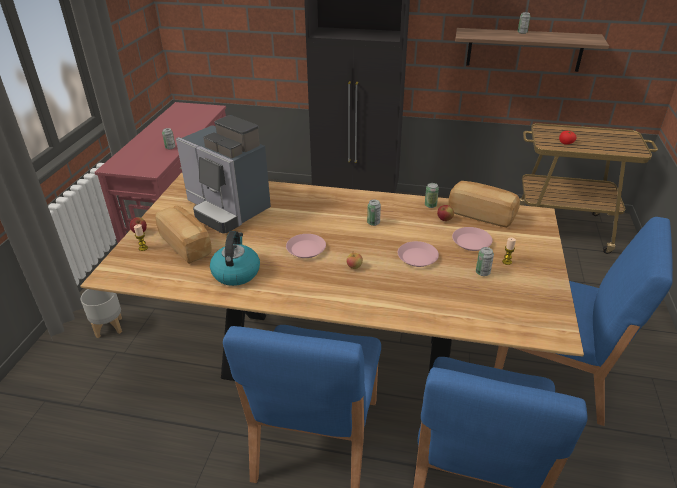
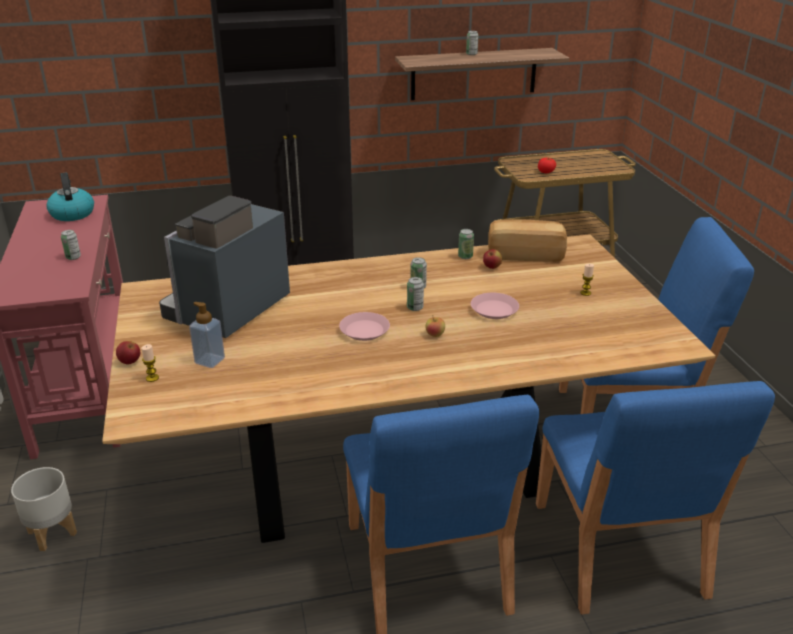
camera: 25 degrees left, 5 degrees down
bread [155,205,212,264] -> soap dispenser [189,302,225,368]
coffee machine [176,115,271,233] -> coffee machine turned 105 degrees clockwise [159,196,290,338]
kettle [210,231,260,286] -> kettle moved to [46,173,94,221]
pink plate [452,227,493,251] -> none
can [476,247,494,276] -> can moved to [407,277,424,311]

